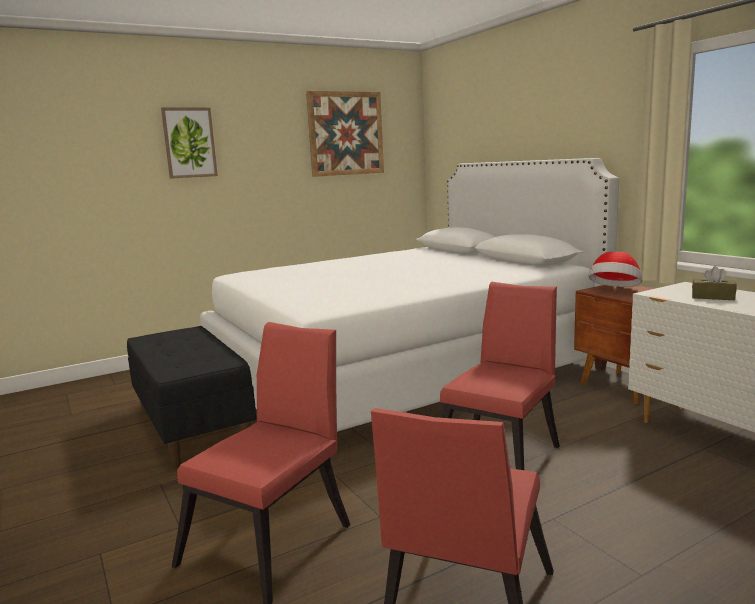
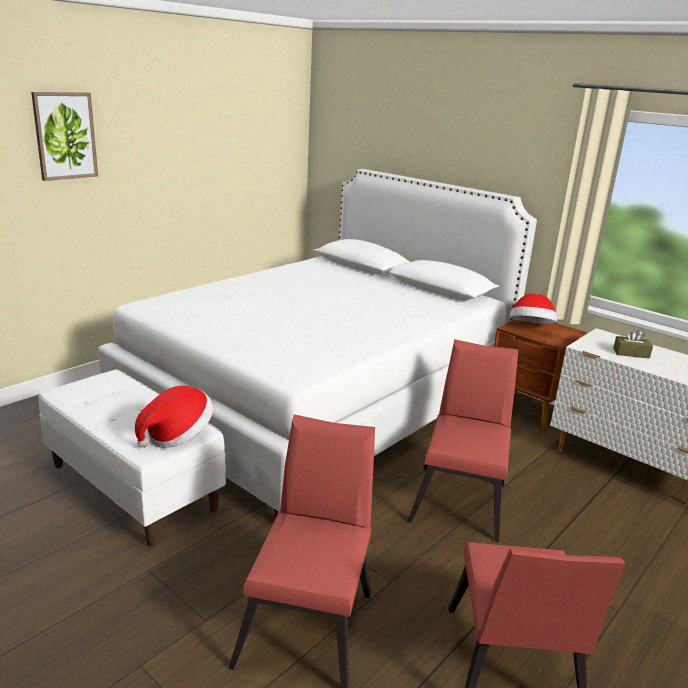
camera: 20 degrees left, 10 degrees up
black bench [127,326,256,468] -> white bench [39,369,226,547]
picture [306,91,384,177] -> none
none -> hat [135,386,213,448]

